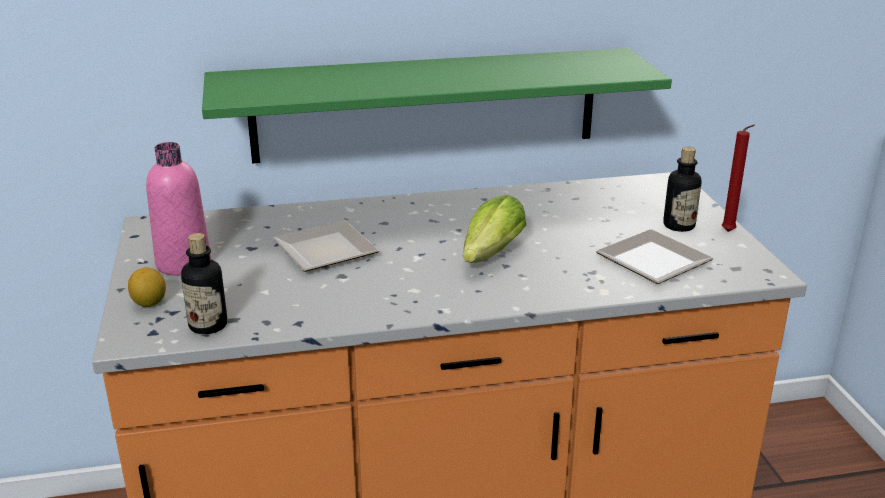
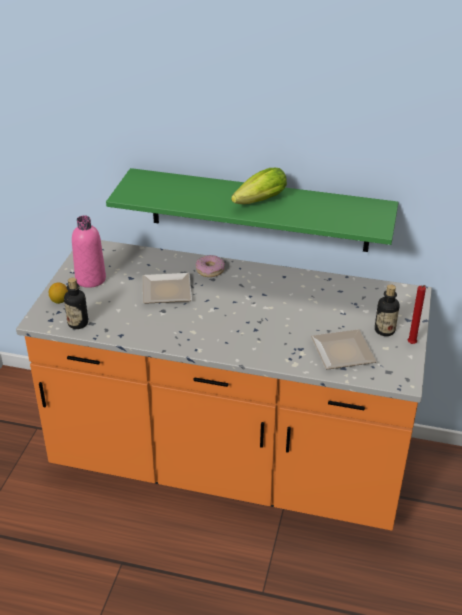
camera: 25 degrees right, 10 degrees up
lettuce [462,195,526,263] -> lettuce moved to [231,168,287,204]
none -> donut [196,255,225,277]

